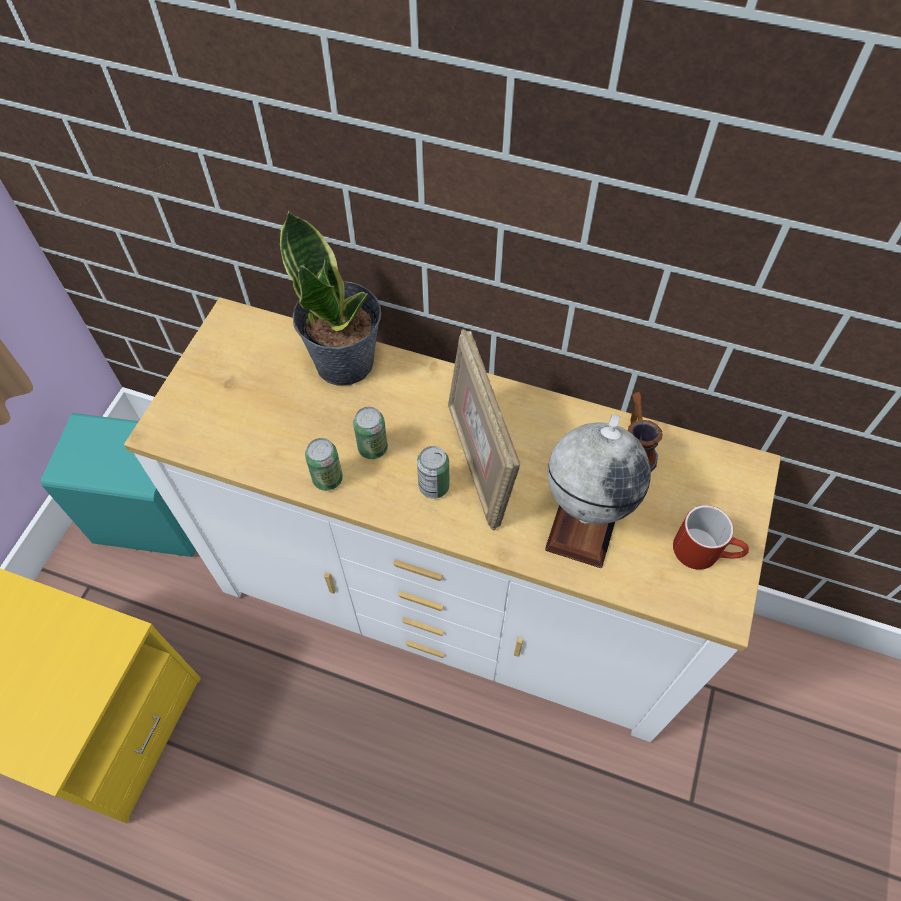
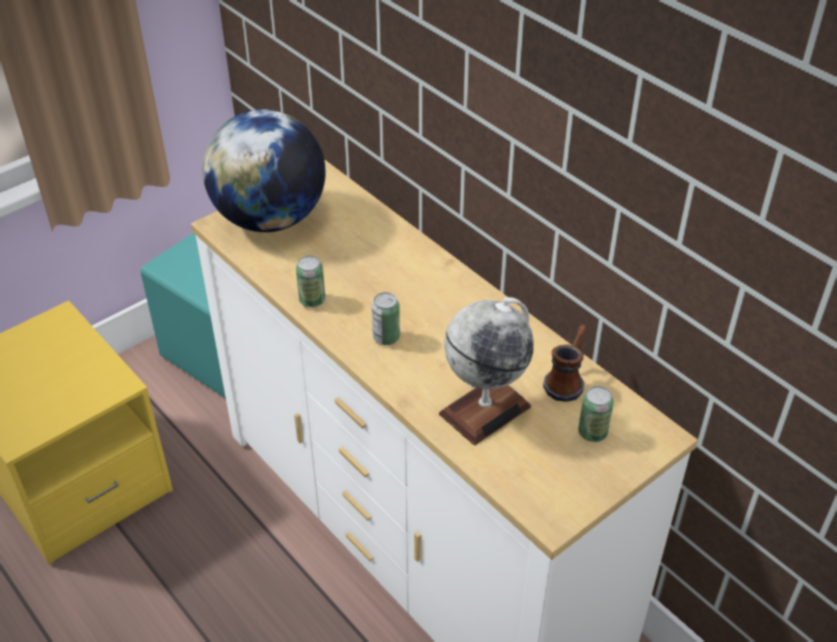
camera: 30 degrees right, 15 degrees down
potted plant [280,210,381,386] -> none
can [353,407,388,459] -> can moved to [578,386,614,442]
picture frame [448,329,520,530] -> none
red mug [673,505,749,570] -> none
none -> globe [203,109,326,232]

